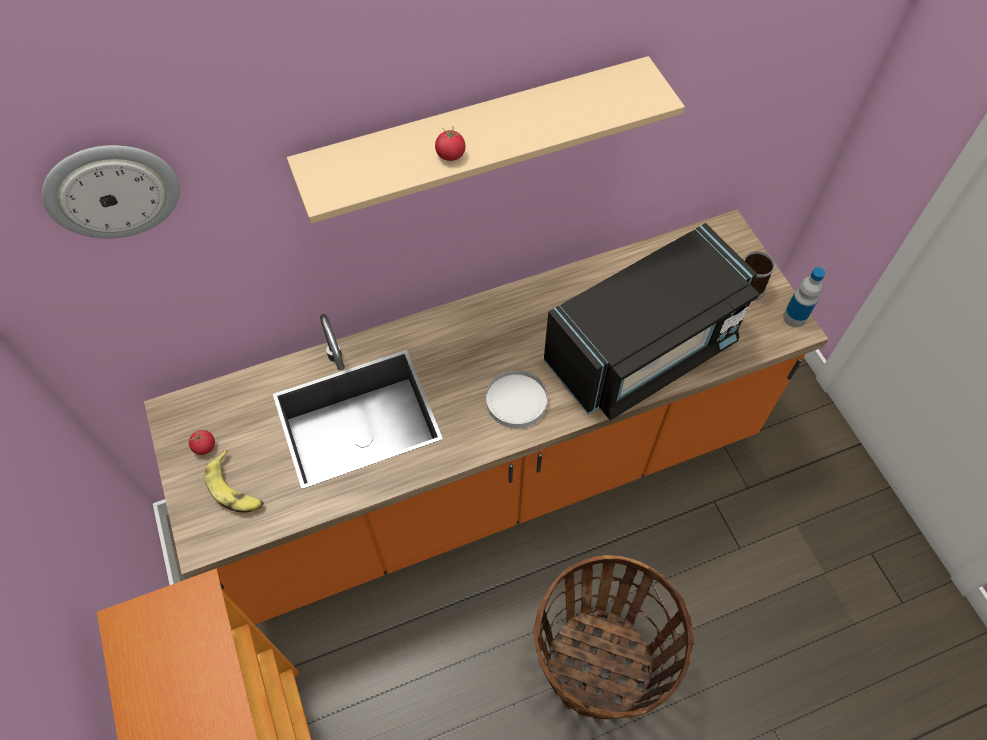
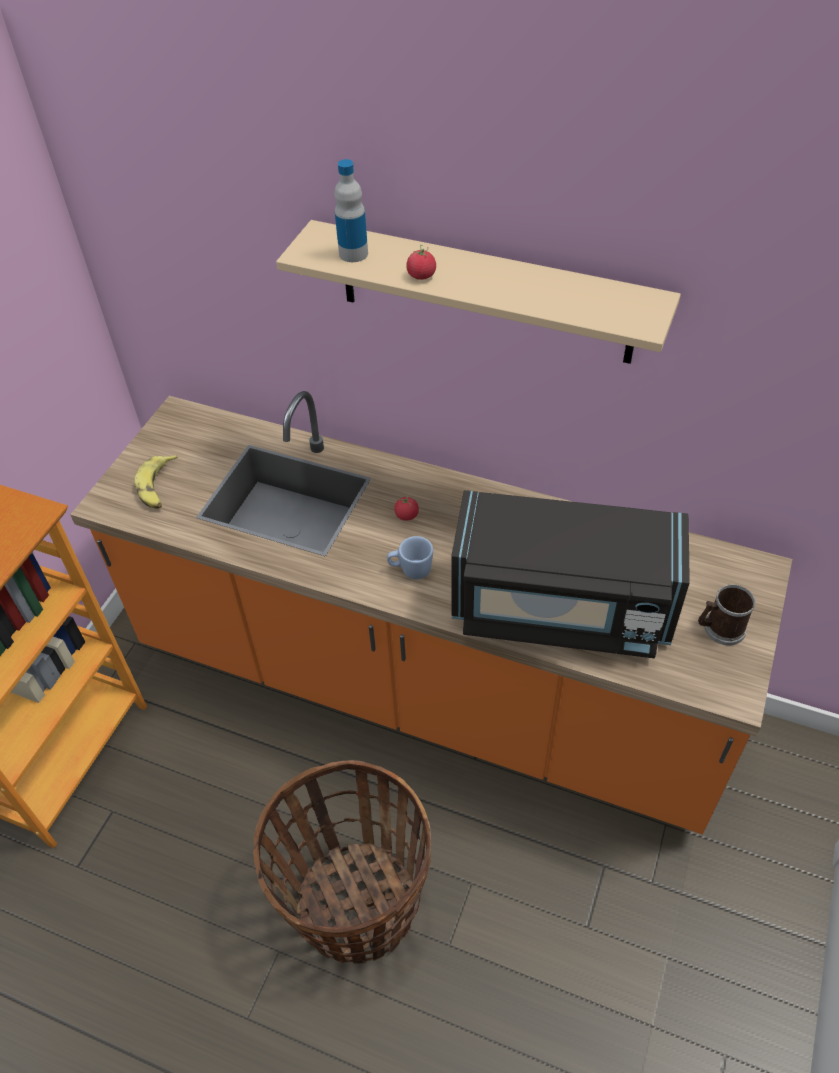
camera: 45 degrees right, 10 degrees down
wall clock [42,145,180,238] -> none
tomato [189,430,215,455] -> tomato moved to [394,495,419,521]
white plate [486,370,548,428] -> blue mug [387,536,433,579]
bottle [783,267,825,327] -> bottle moved to [334,159,368,262]

